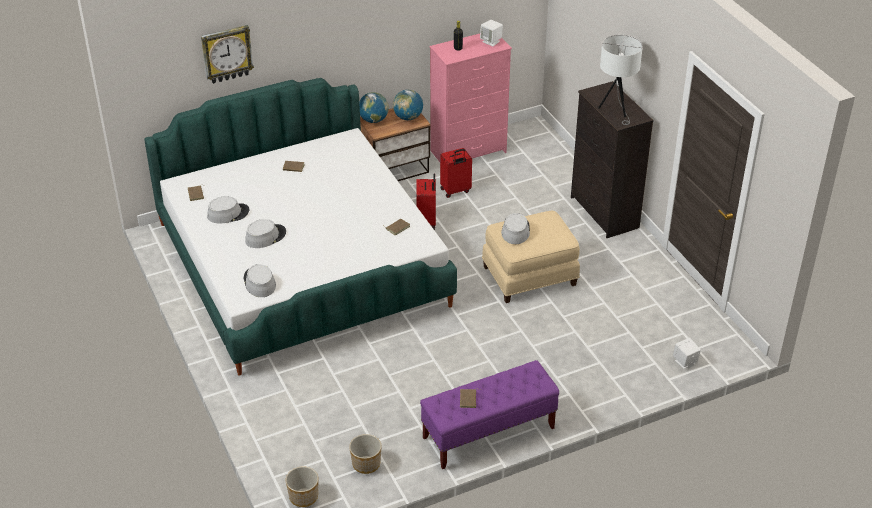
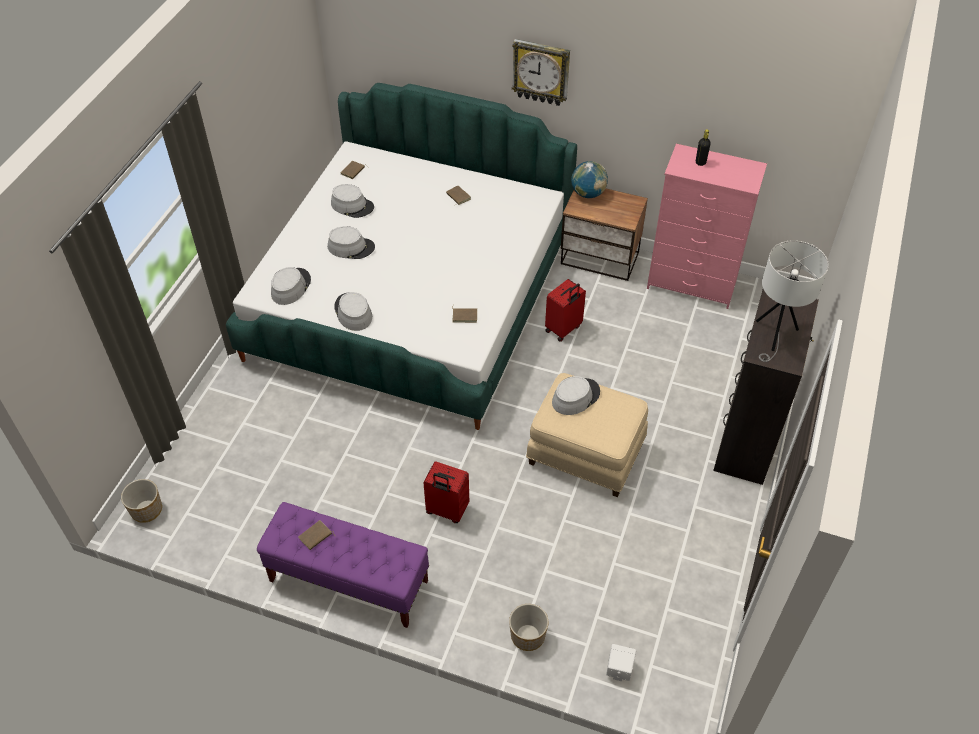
camera: 45 degrees right, 10 degrees up
wall clock [201,25,254,84] -> wall clock moved to [512,39,570,106]
planter [349,434,381,474] -> planter moved to [509,604,549,651]
globe [393,90,423,120] -> none
red suitcase [440,148,472,198] -> red suitcase moved to [424,461,469,523]
white speaker [480,20,503,46] -> none
none -> grey hat [334,292,372,331]

